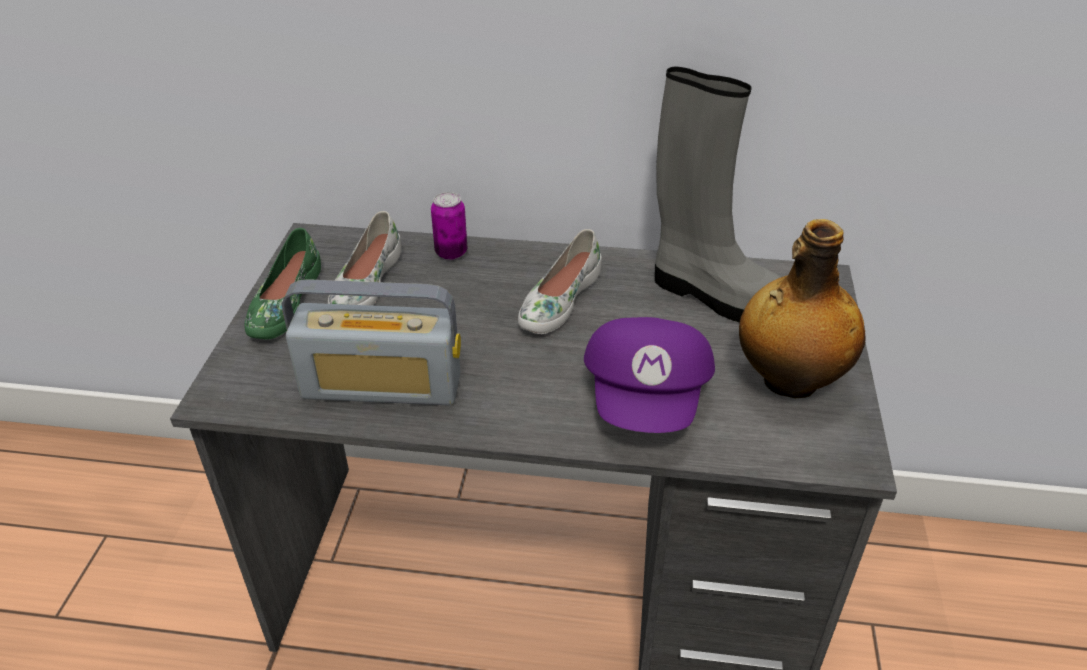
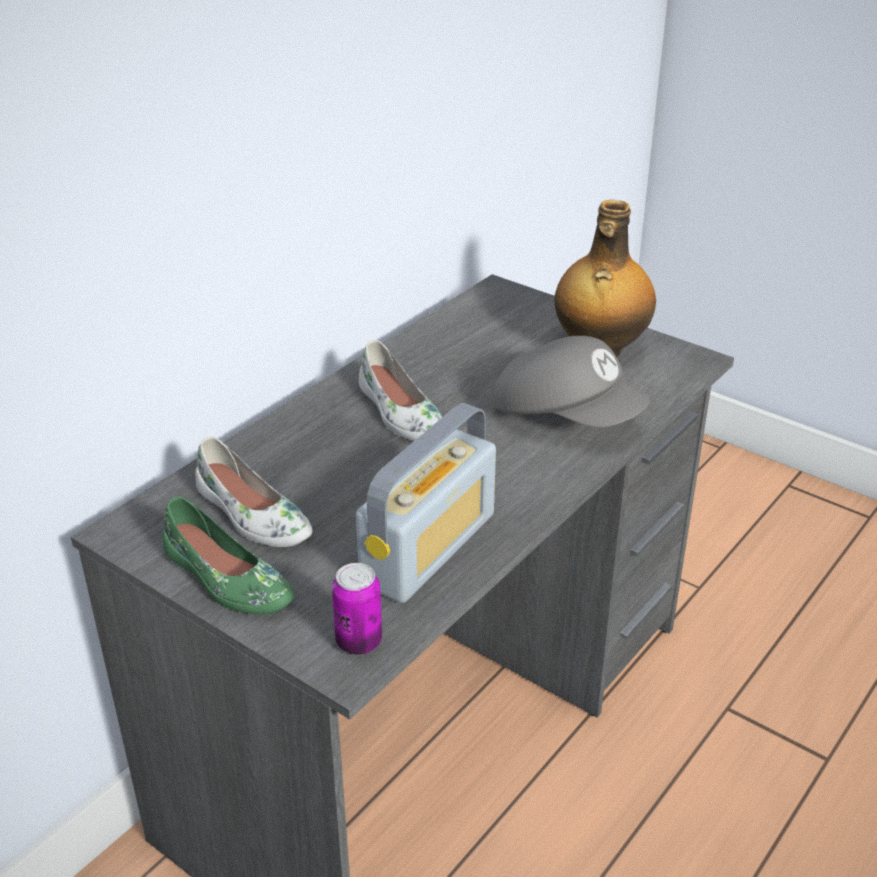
camera: 60 degrees left, 5 degrees down
can [431,192,467,260] -> can moved to [332,563,382,655]
purple cap [584,317,715,433] -> grey cap [493,336,650,427]
grey boot [655,66,781,322] -> none

